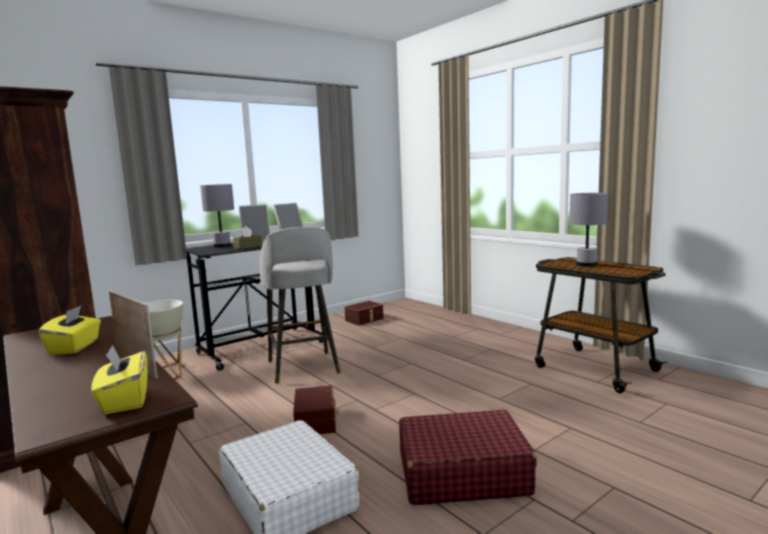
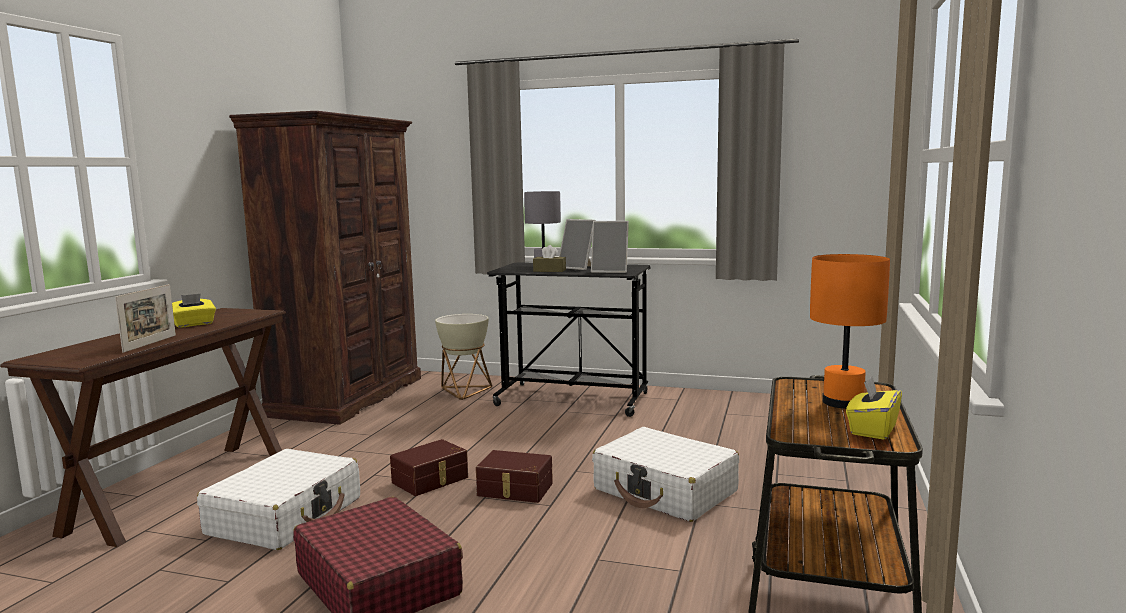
camera: 55 degrees right, 0 degrees up
yellow tissue box [91,345,148,414] -> yellow tissue box moved to [846,376,902,440]
grey stool [260,227,341,384] -> none
brown storage box [344,301,384,325] -> brown storage box moved to [476,450,553,503]
grey table lamp [569,193,608,267] -> orange table lamp [810,254,890,409]
none -> white suitcase [592,427,739,522]

